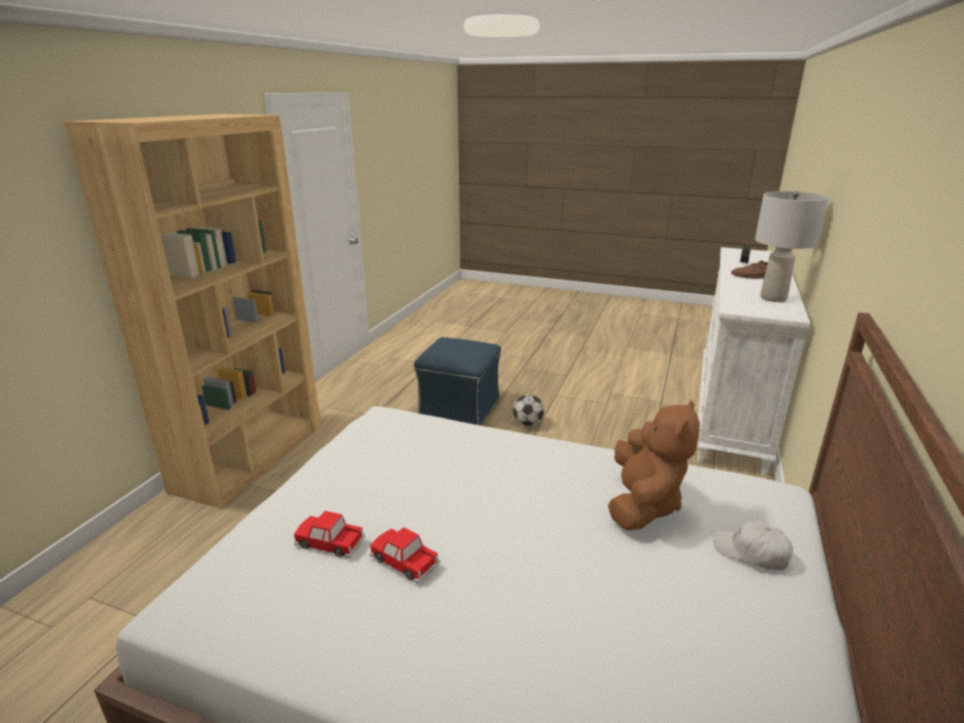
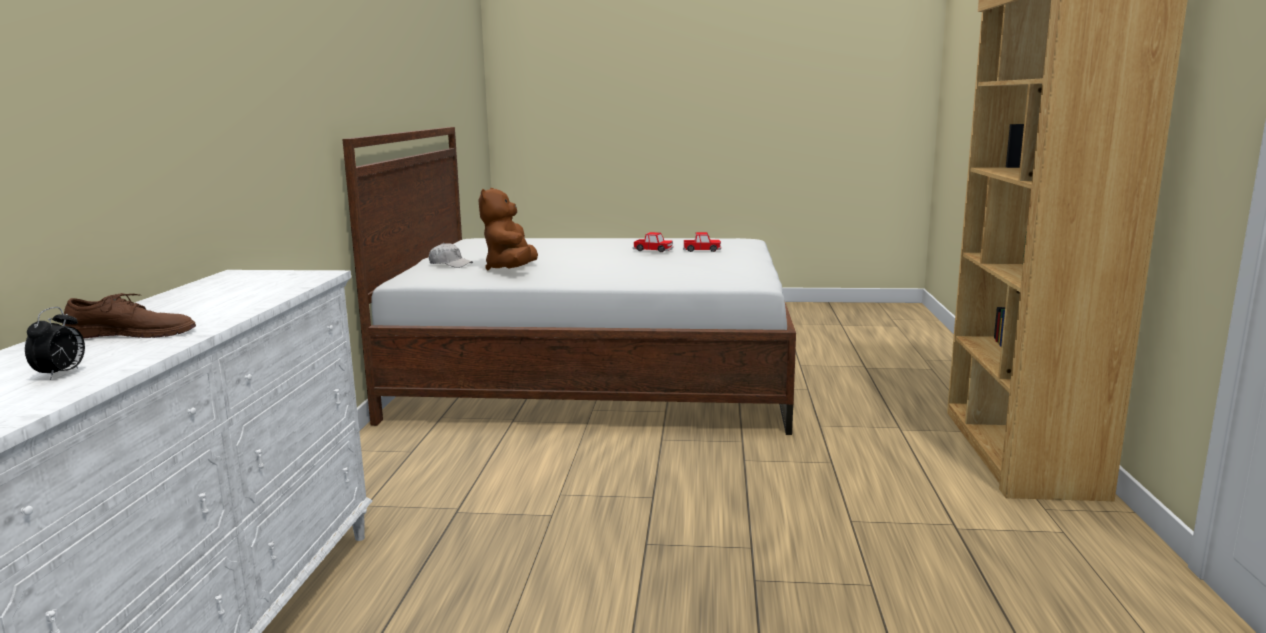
camera: 165 degrees right, 10 degrees down
blue ottoman [414,337,501,426] -> none
football [513,395,544,426] -> none
grey table lamp [755,191,829,302] -> none

